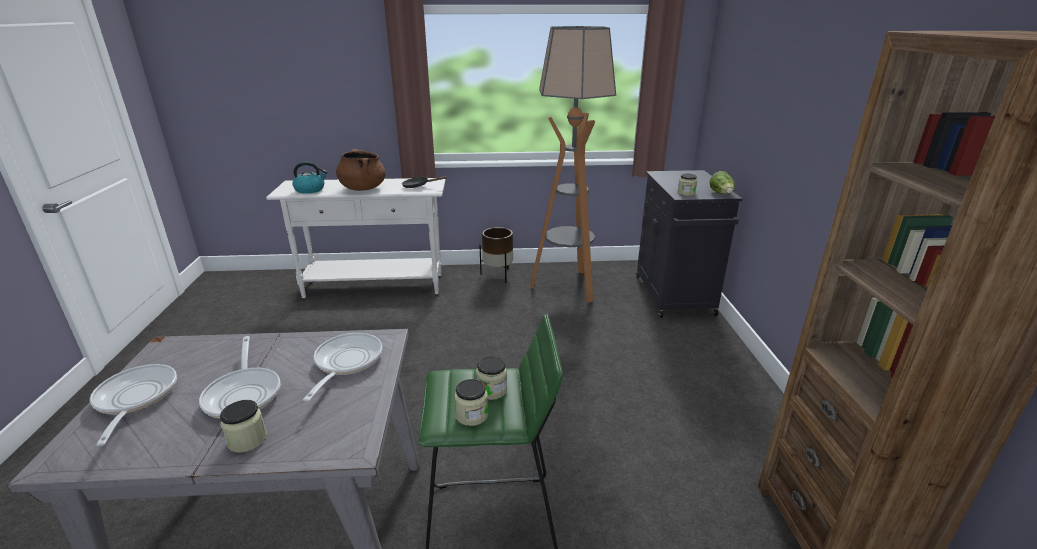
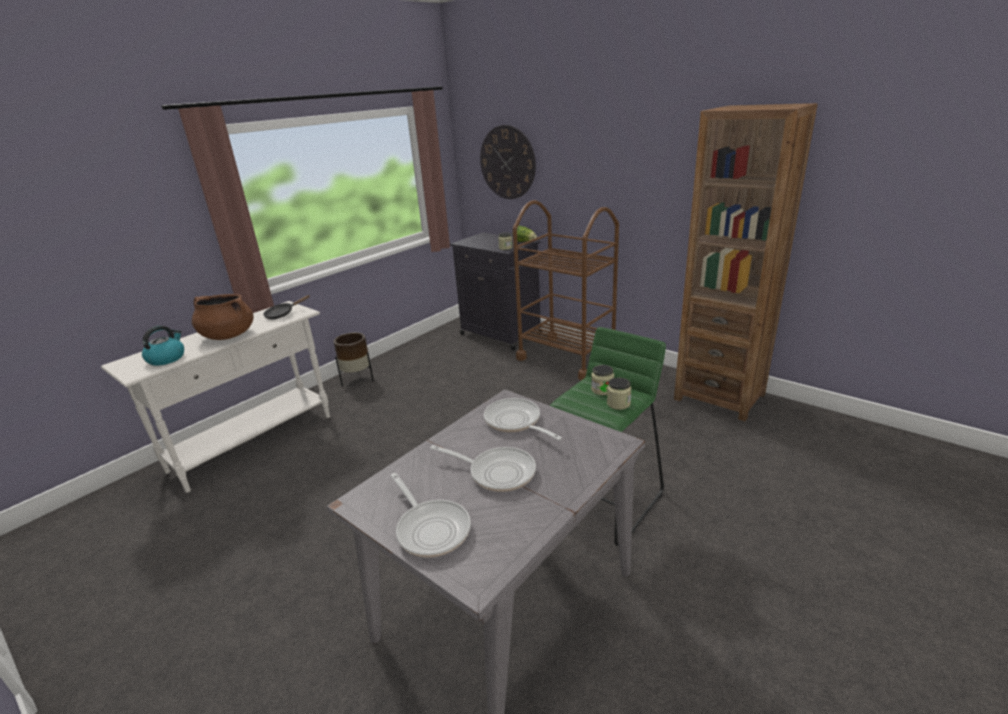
camera: 45 degrees left, 0 degrees up
frying pan [90,364,177,446] -> frying pan turned 150 degrees counterclockwise [390,473,471,558]
jar [220,400,267,452] -> none
floor lamp [530,26,616,303] -> none
none -> wall clock [480,125,536,199]
none -> brown cart [513,200,619,380]

